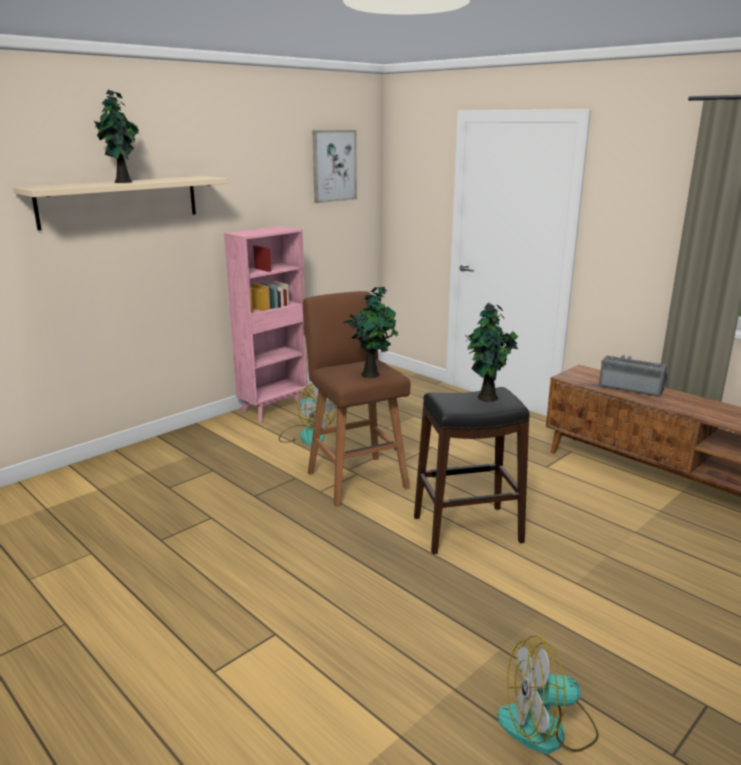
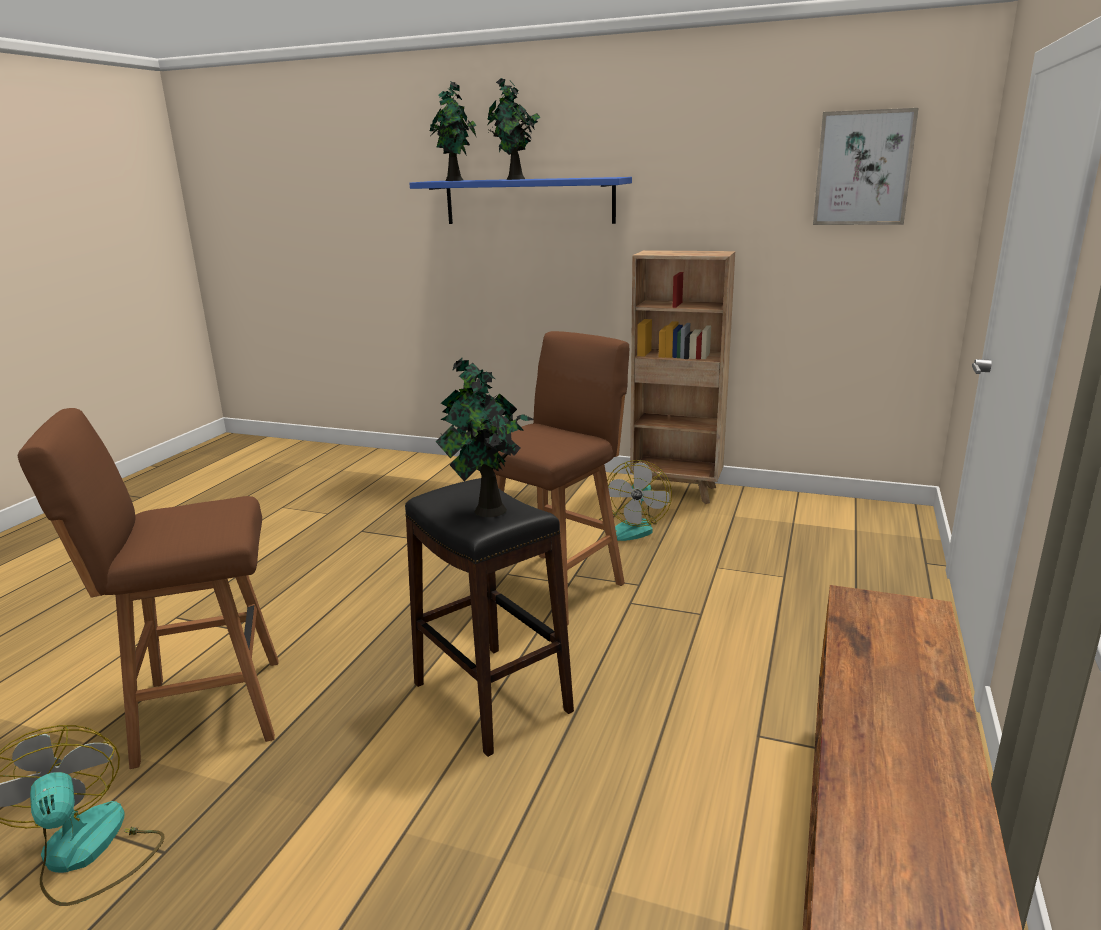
camera: 65 degrees right, 0 degrees up
beige shelf [13,176,228,230] -> blue shelf [409,177,632,224]
pink bookcase [224,226,308,422] -> brown bookcase [630,250,735,504]
potted plant [343,287,398,378] -> potted plant moved to [430,81,476,181]
radio [599,355,668,397] -> none
none -> brown stool [17,408,279,769]

